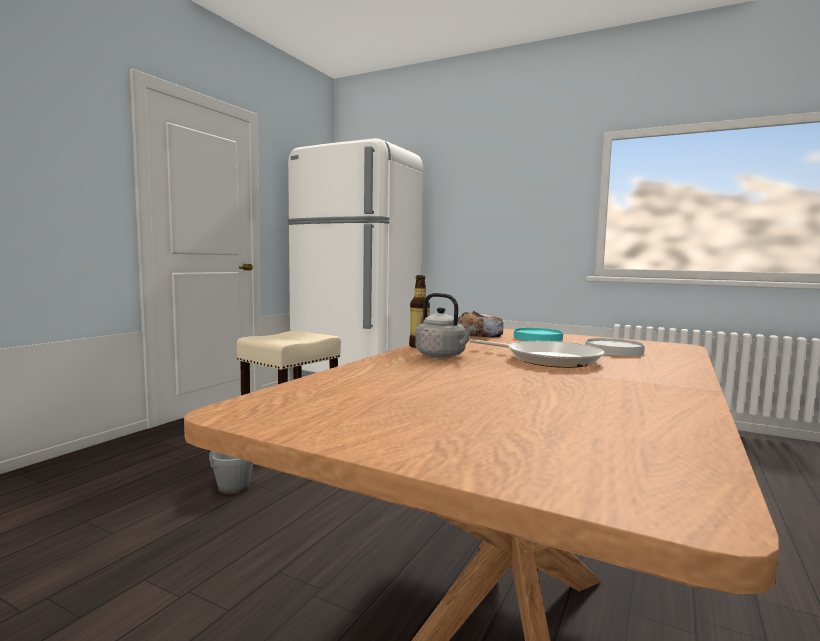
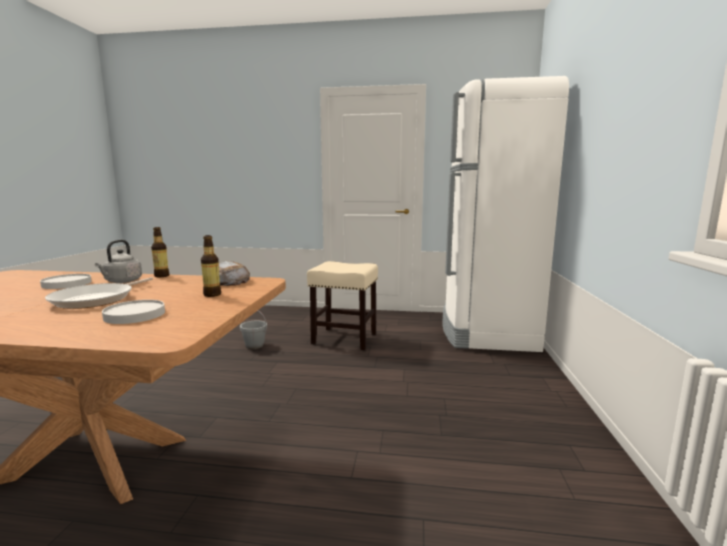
camera: 70 degrees right, 5 degrees up
turquoise plate [514,328,563,341] -> bottle [201,235,221,297]
none -> white plate [40,274,92,289]

